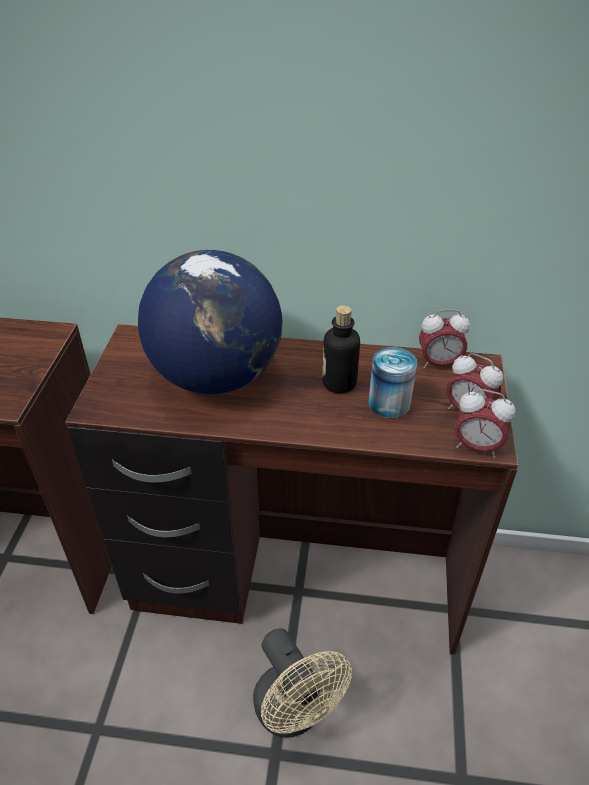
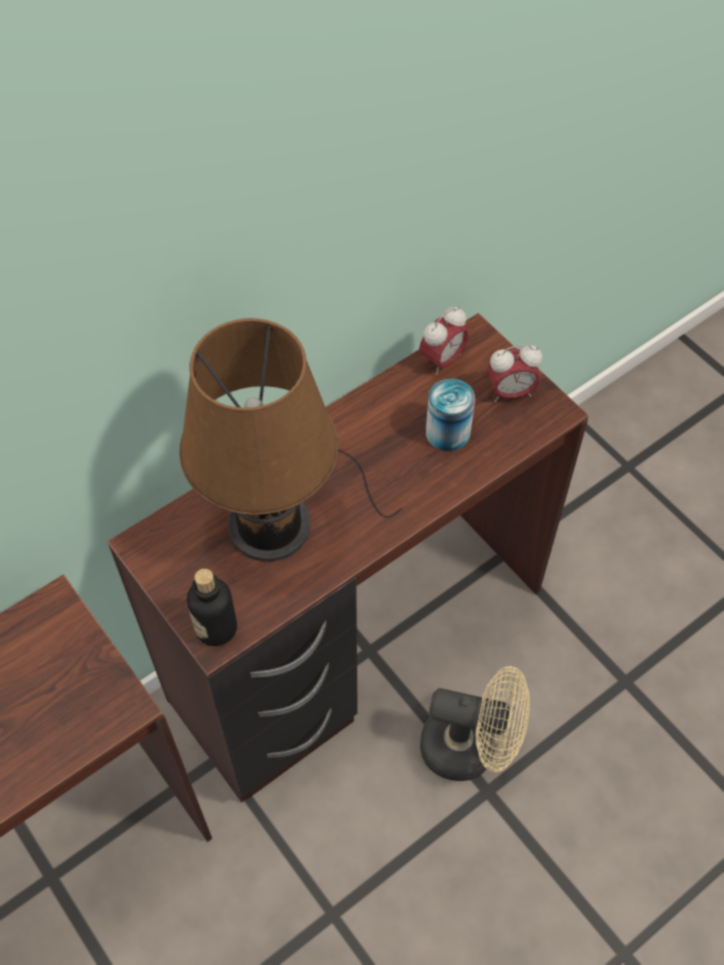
camera: 45 degrees left, 15 degrees up
globe [138,250,282,394] -> brown table lamp [179,318,402,562]
bottle [322,305,360,393] -> bottle moved to [187,569,237,646]
alarm clock [455,389,516,458] -> none

